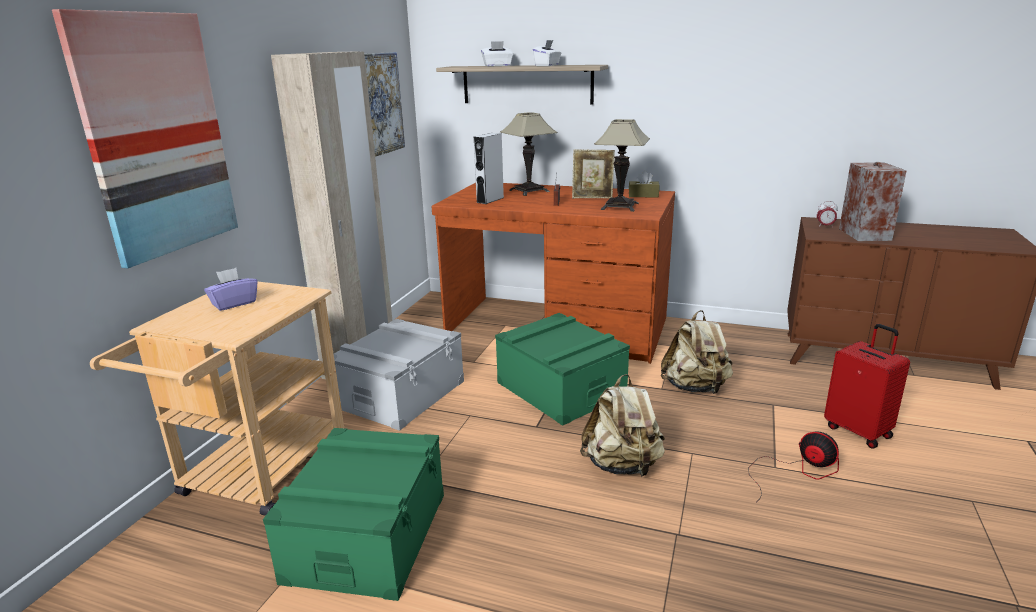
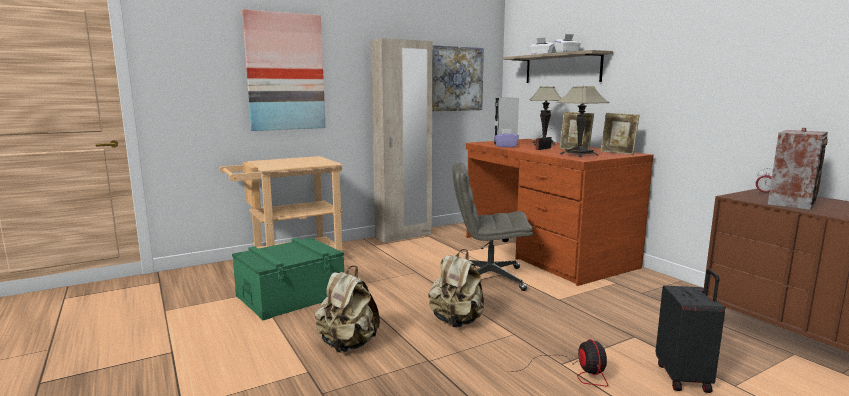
camera: 40 degrees right, 10 degrees down
purple tissue box [204,268,258,311] -> purple tissue box moved to [494,129,519,147]
grey storage box [333,319,464,431] -> none
green storage box [495,313,630,426] -> grey office chair [453,163,533,291]
brown tissue box [629,171,660,197] -> picture frame [601,113,640,155]
beige backpack [661,310,733,394] -> beige backpack moved to [315,266,380,353]
red suitcase [824,324,910,448] -> black suitcase [656,269,725,393]

